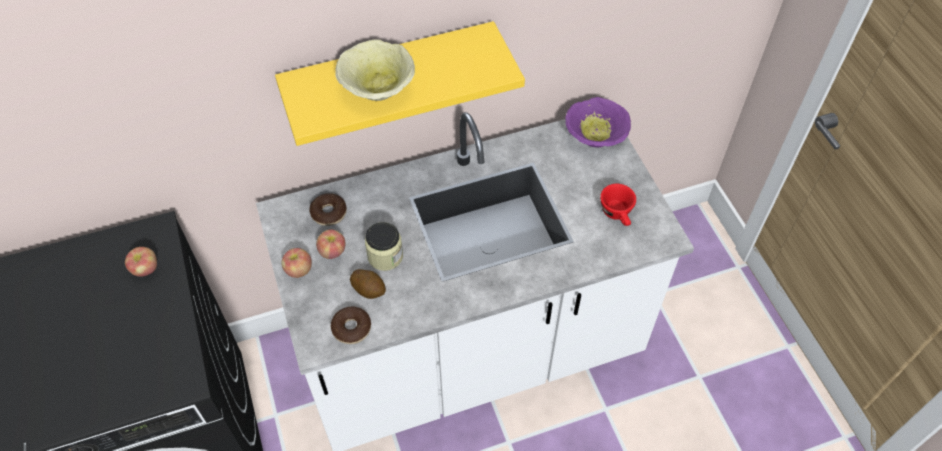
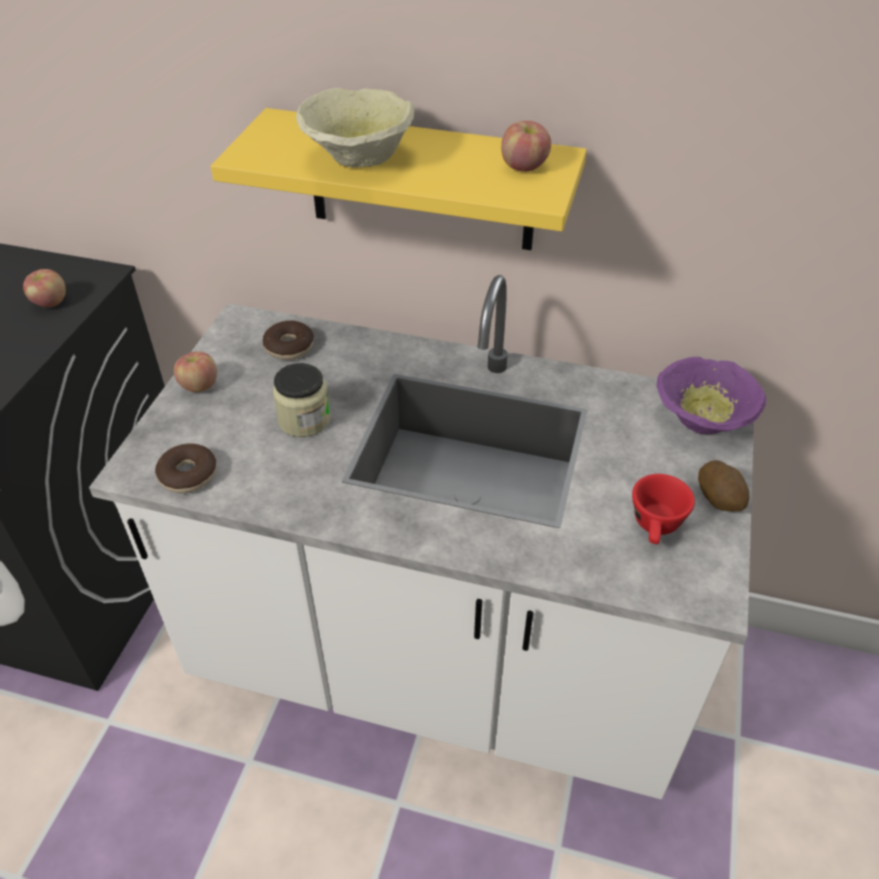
camera: 35 degrees right, 10 degrees down
apple [316,229,346,259] -> apple moved to [501,121,551,172]
potato [350,269,386,299] -> potato moved to [698,460,749,511]

